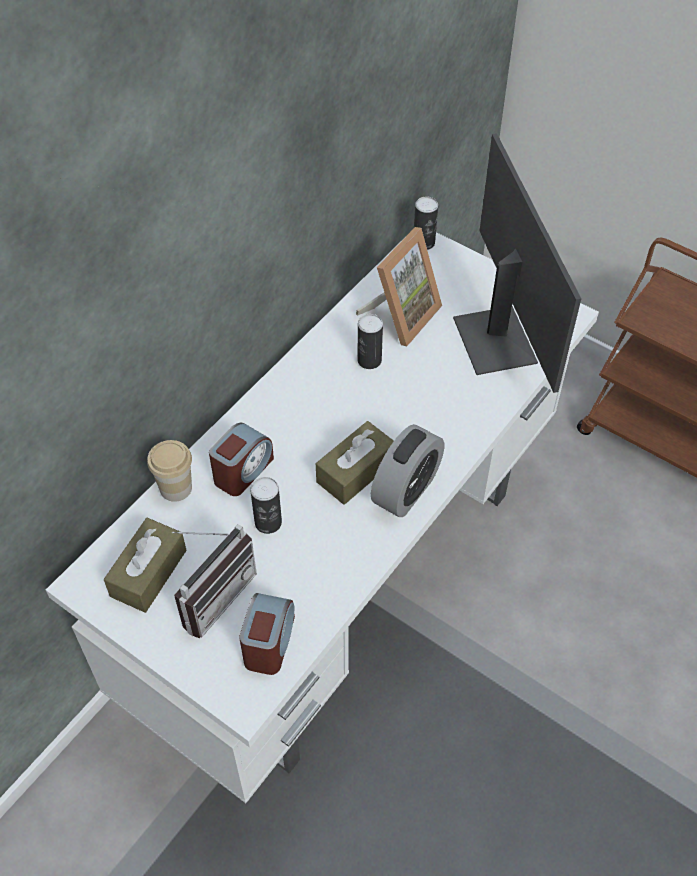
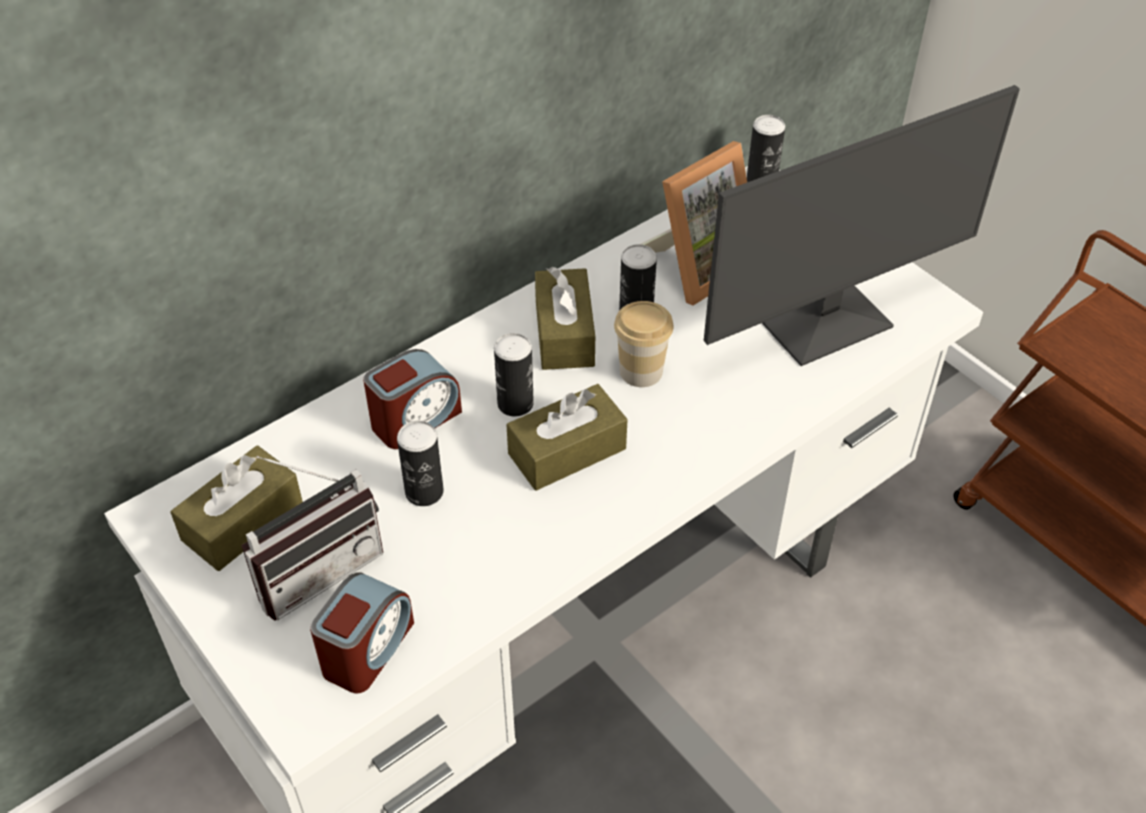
camera: 15 degrees right, 5 degrees down
cup [147,440,192,502] -> cup moved to [614,301,674,387]
alarm clock [371,424,444,517] -> none
monitor [453,133,581,393] -> monitor turned 60 degrees clockwise [704,85,1020,366]
none -> can [494,333,534,417]
none -> brown tissue box [535,267,595,370]

